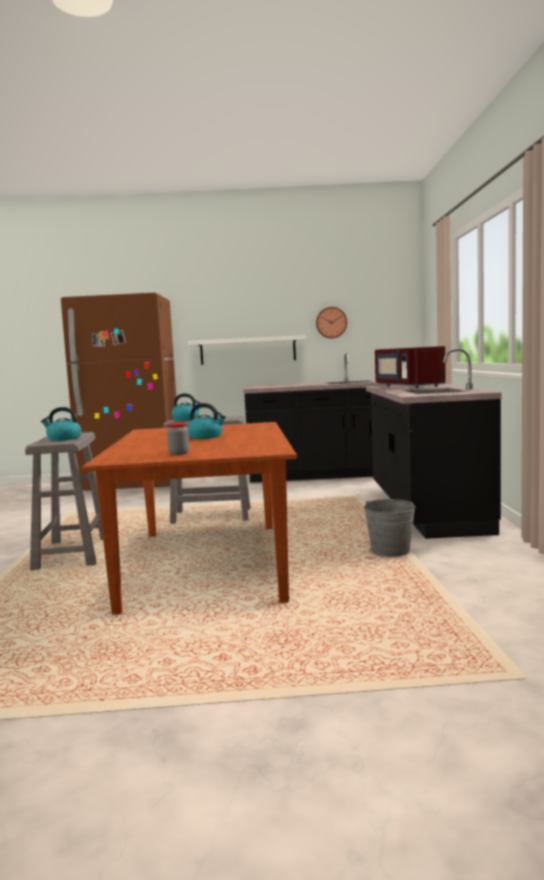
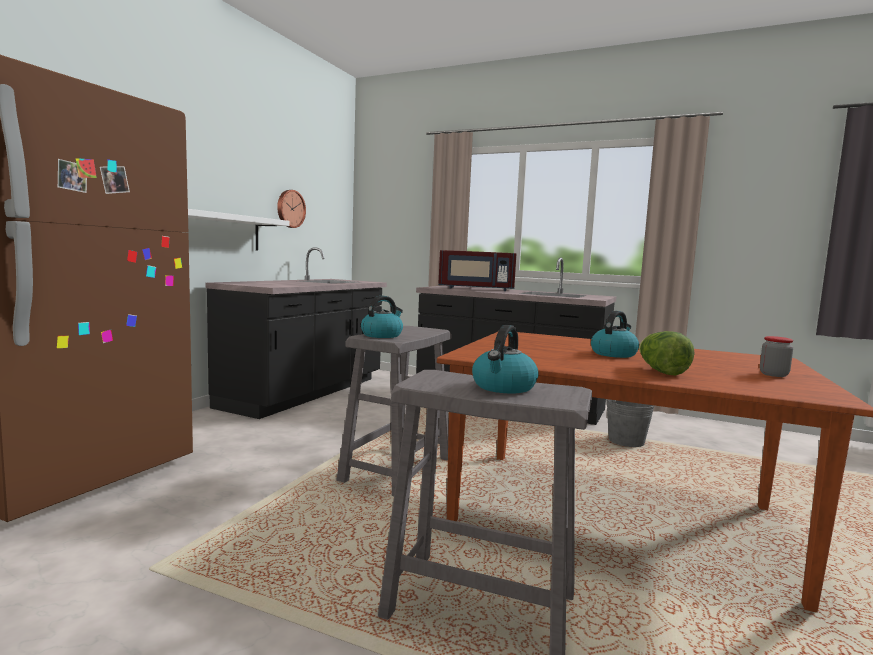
camera: 65 degrees left, 0 degrees up
none -> lettuce [639,331,695,376]

